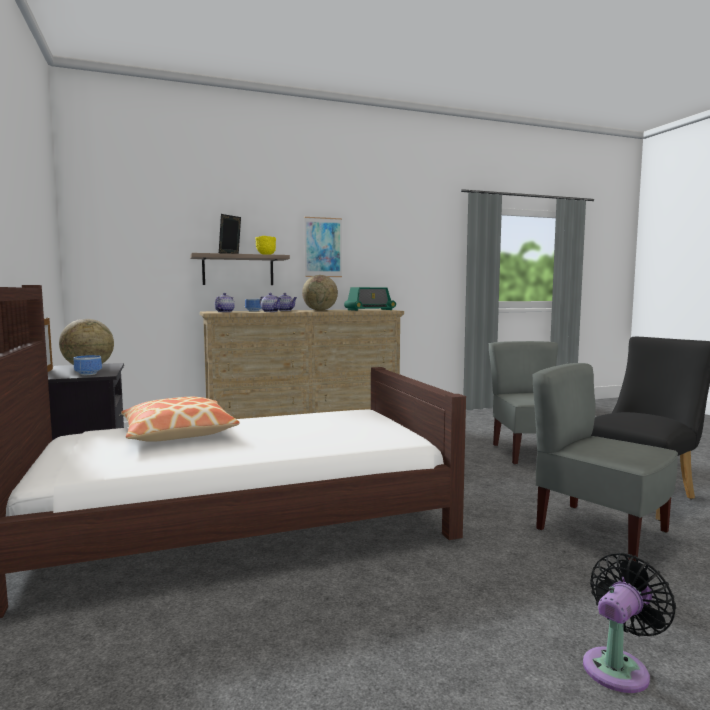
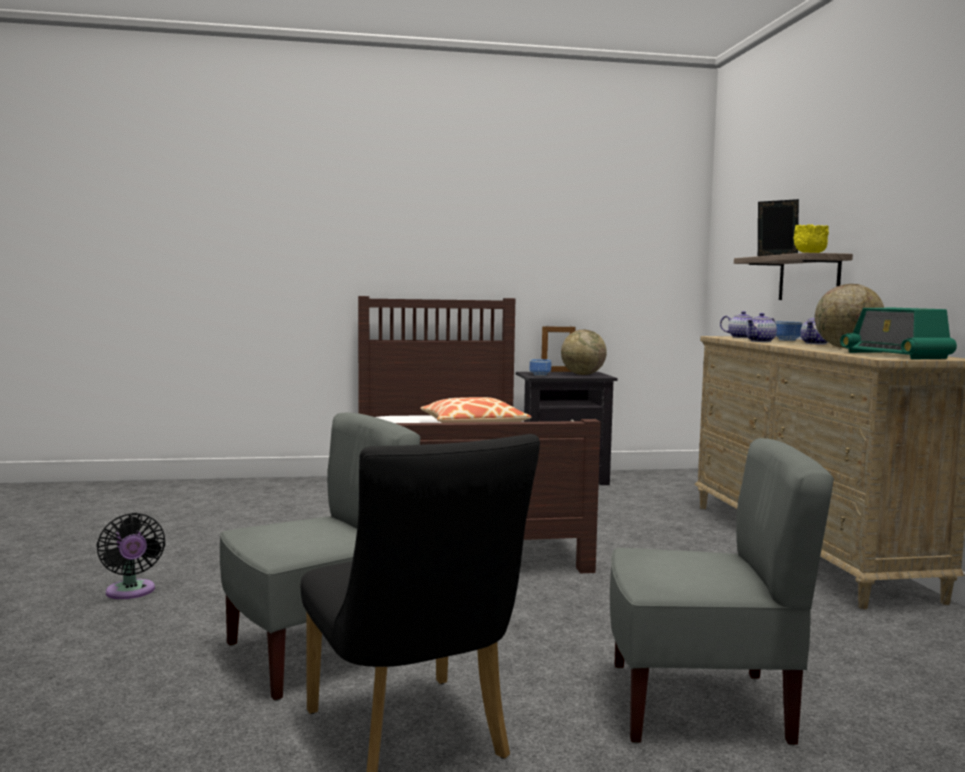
camera: 100 degrees right, 0 degrees up
picture [304,217,342,277] -> none

